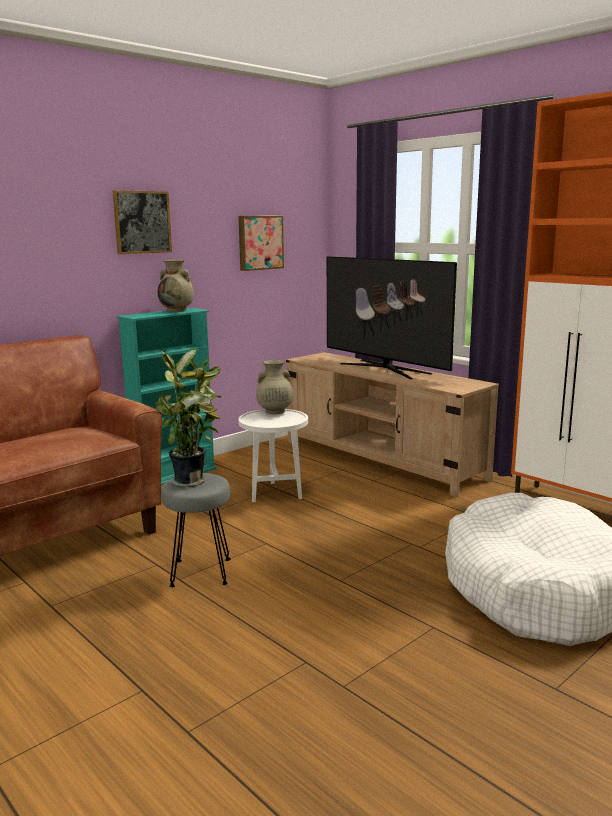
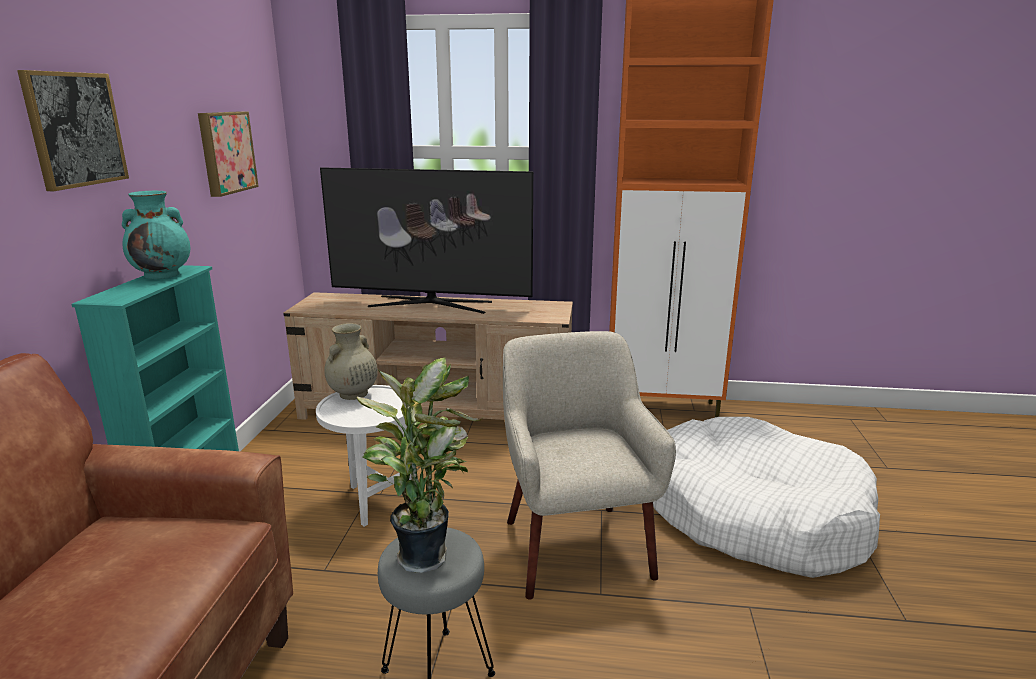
camera: 40 degrees left, 5 degrees up
beige vase [157,260,194,312] -> turquoise vase [122,191,190,279]
none -> beige armchair [503,331,676,600]

